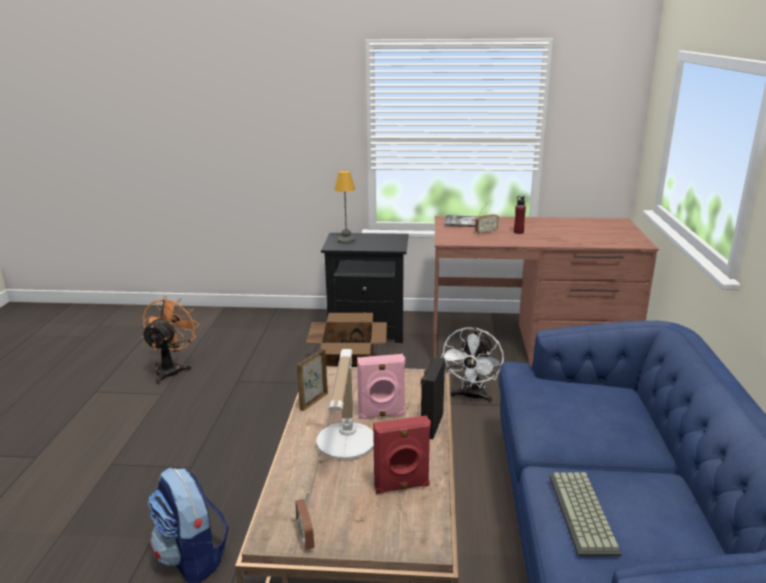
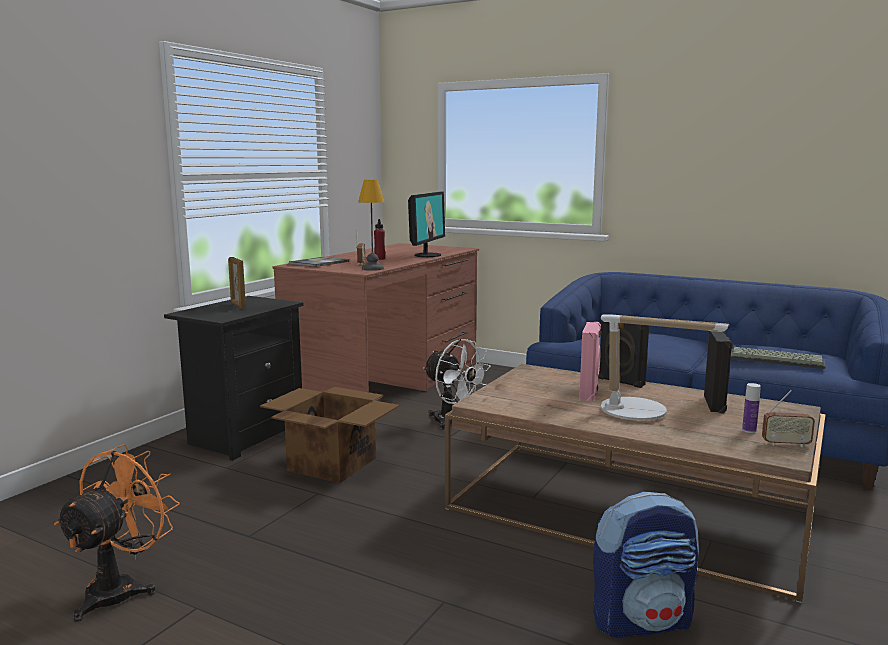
camera: 65 degrees left, 10 degrees down
orange fan [142,296,199,384] -> orange fan turned 75 degrees clockwise [54,444,179,622]
picture frame [297,349,328,411] -> picture frame moved to [228,257,246,309]
table lamp [334,171,355,244] -> table lamp moved to [358,180,384,271]
red speaker [373,415,431,494] -> black speaker [704,331,733,414]
none -> monitor [408,191,445,257]
none -> bottle [742,383,761,433]

